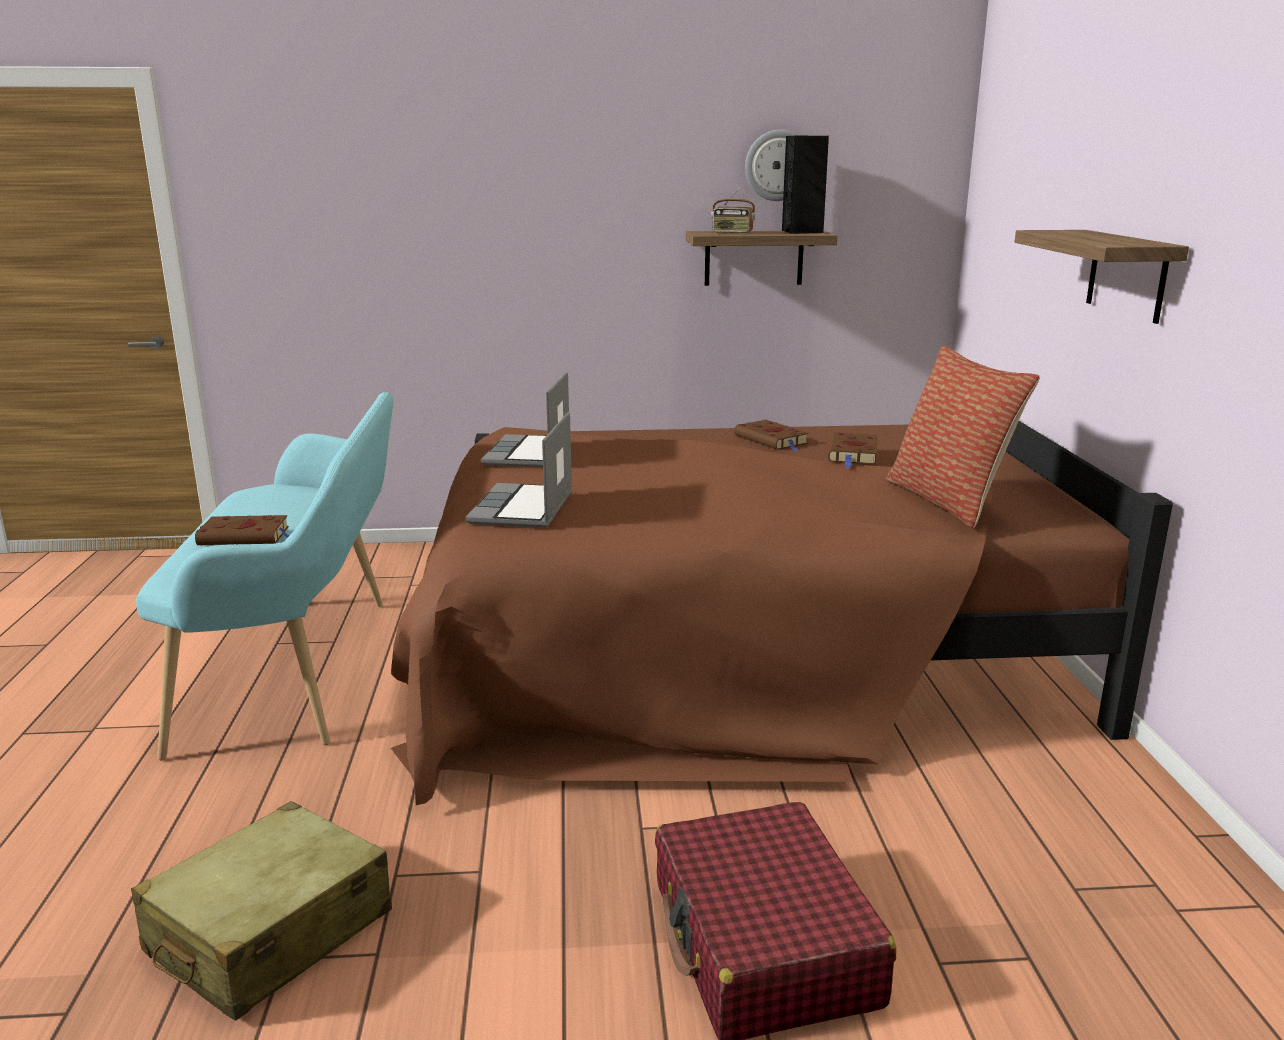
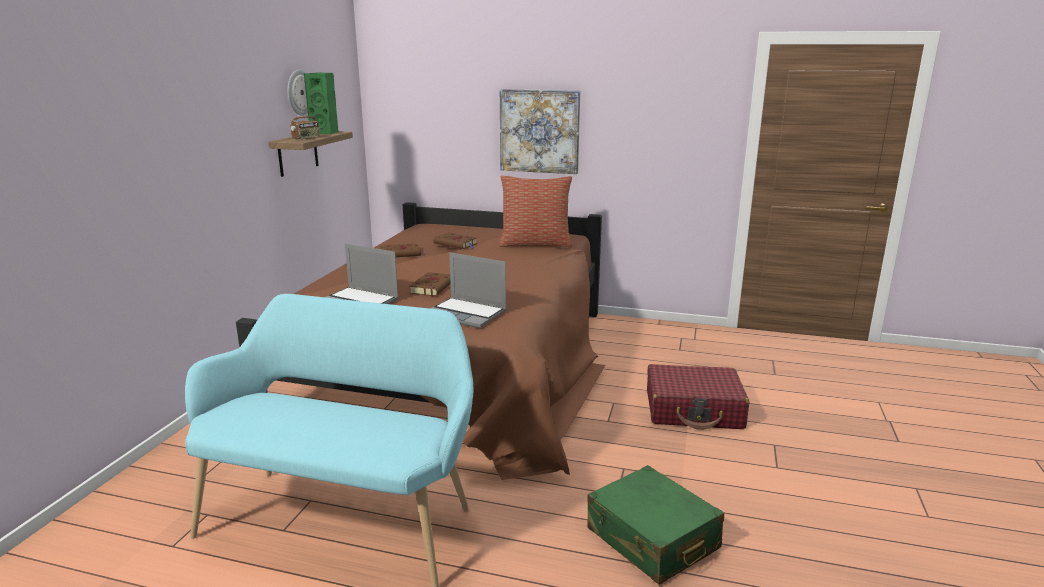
camera: 70 degrees left, 0 degrees up
beige suitcase [131,801,392,1021] -> green suitcase [587,465,724,585]
brown book [195,515,289,545] -> brown book moved to [409,272,450,296]
black speaker [782,136,829,234] -> green speaker [304,73,339,134]
shelf [1015,230,1189,324] -> picture [500,89,580,174]

